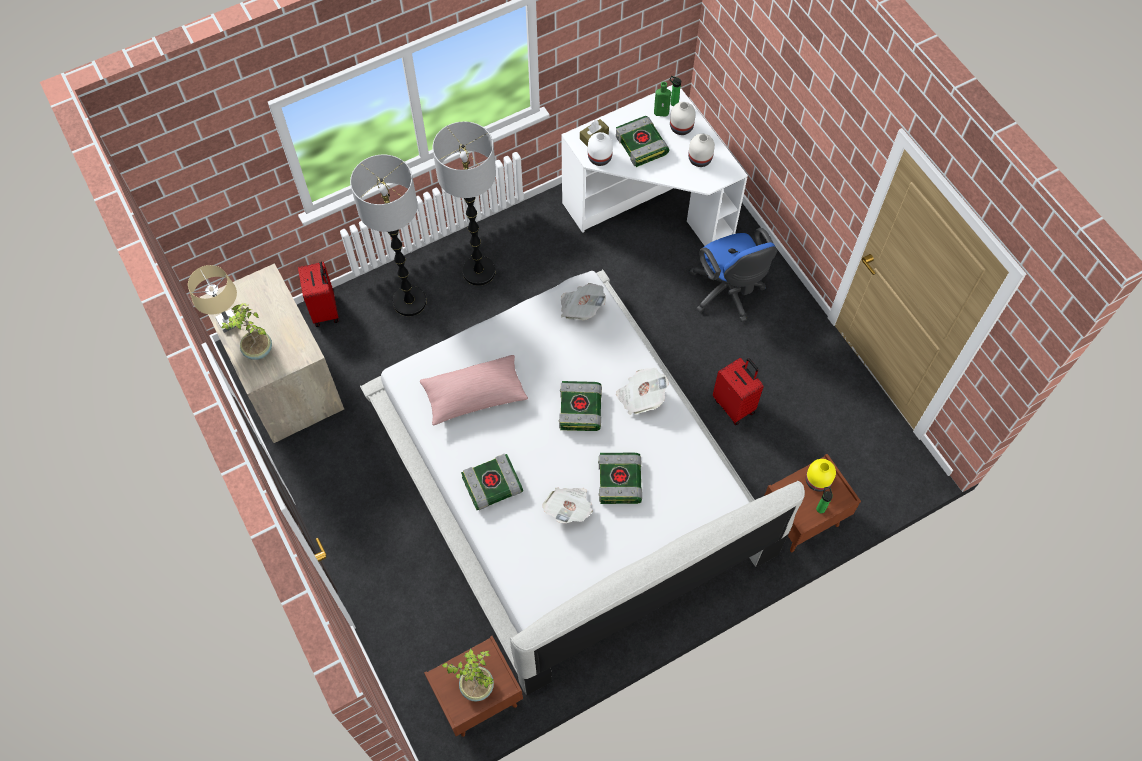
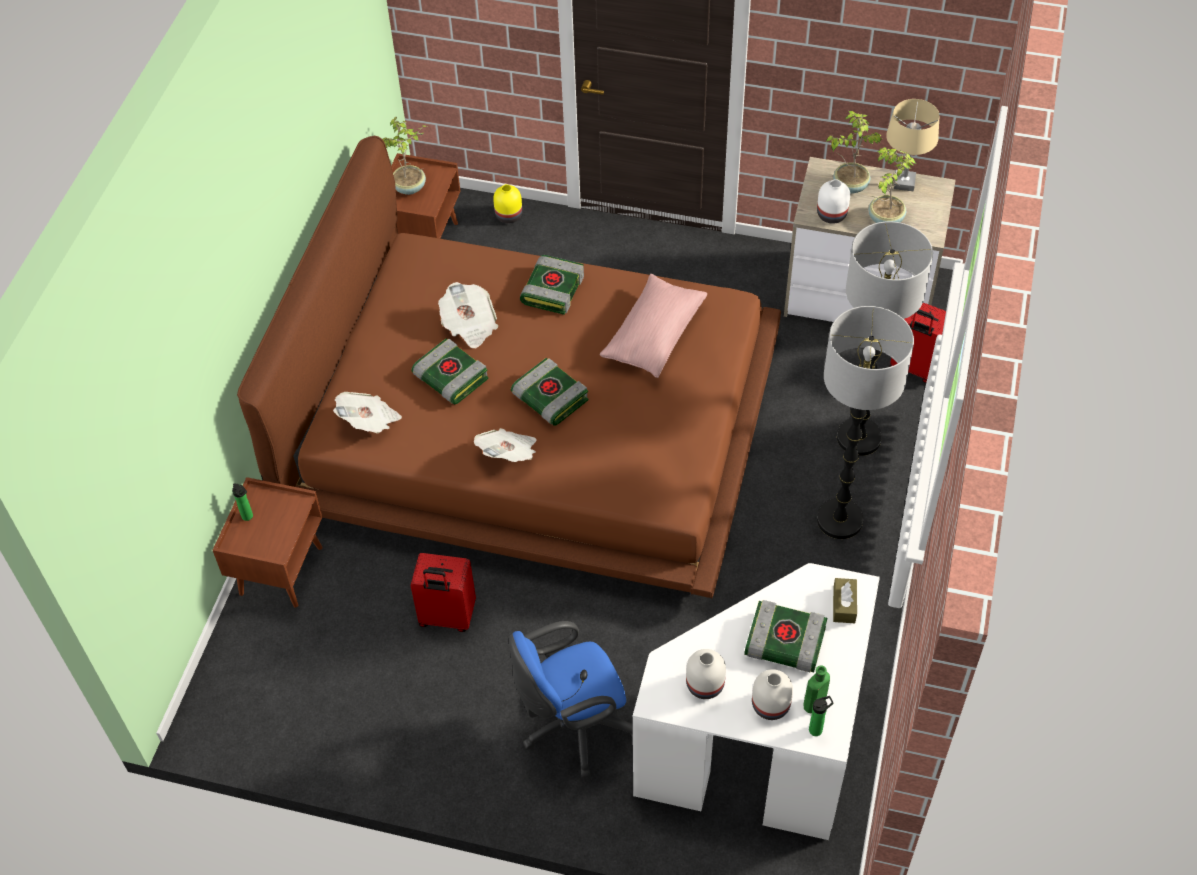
camera: 135 degrees right, 10 degrees down
white bed [360,269,805,695] -> brown bed [237,136,781,598]
newspaper [561,283,606,321] -> newspaper moved to [333,392,402,433]
white vase [588,132,613,166] -> white vase moved to [817,179,850,224]
blue office chair [689,228,778,322] -> blue office chair turned 45 degrees counterclockwise [509,621,633,778]
yellow vase [806,459,836,492] -> yellow vase moved to [493,184,522,223]
none -> potted plant [868,147,916,223]

